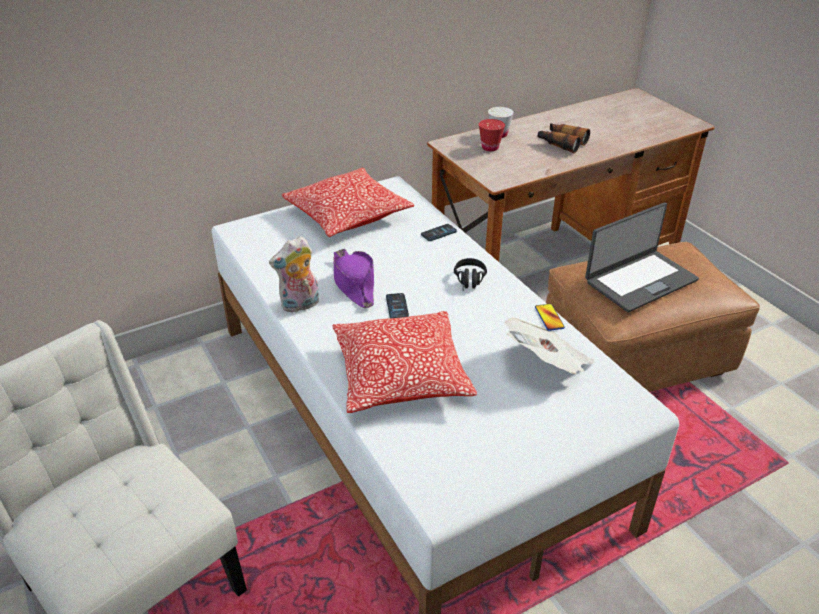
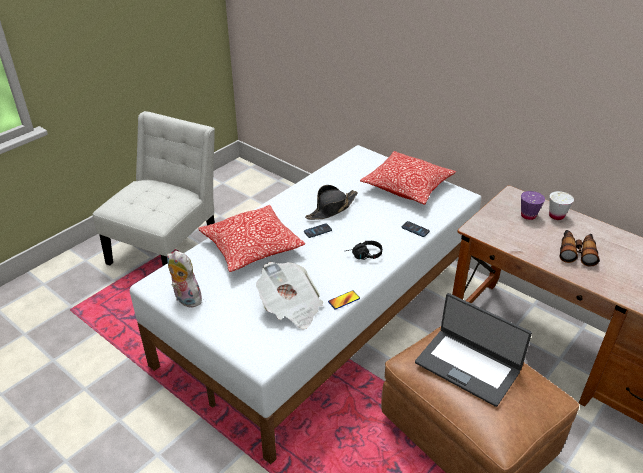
camera: 70 degrees right, 0 degrees up
plush toy [269,236,319,312] -> plush toy moved to [167,251,204,308]
purple hat [333,249,374,308] -> black hat [305,185,358,220]
red cup [479,119,505,151] -> purple cup [521,191,545,220]

